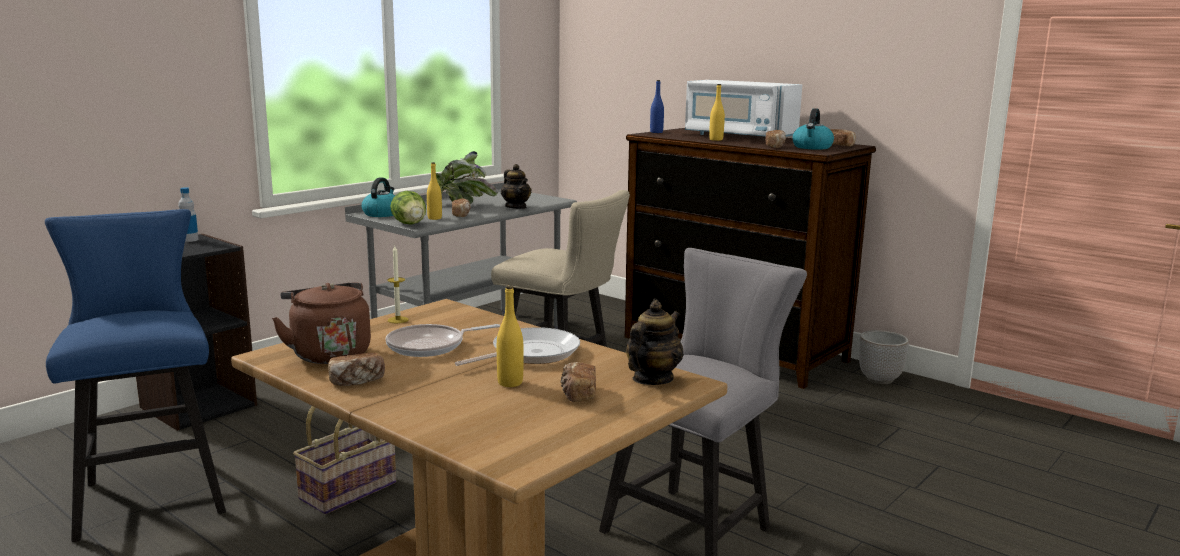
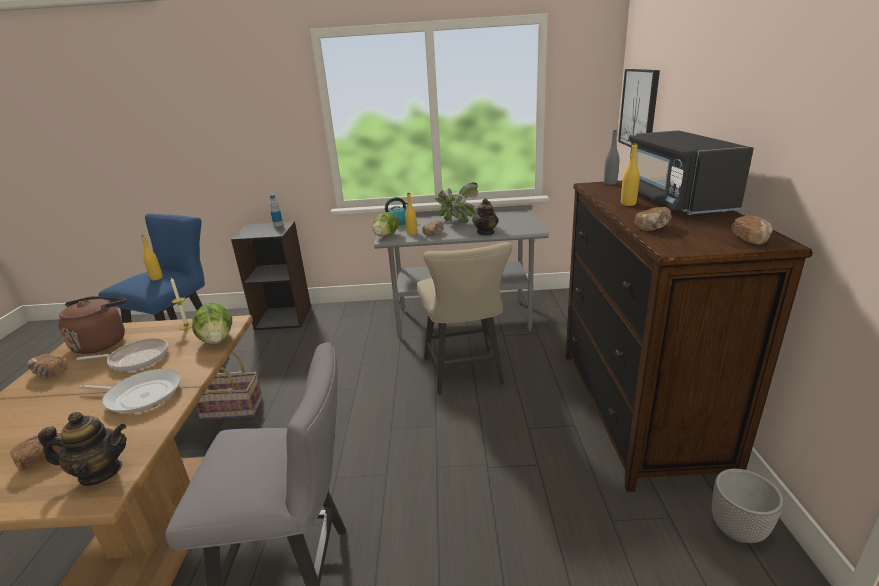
camera: 50 degrees right, 10 degrees up
frying pan [386,324,500,357] -> frying pan turned 150 degrees clockwise [77,338,168,371]
yellow bottle [497,286,524,387] -> yellow bottle moved to [141,235,163,281]
blue bottle [650,80,664,133] -> grey bottle [604,130,619,185]
white microwave [685,80,802,137] -> black microwave [629,130,754,215]
kettle [792,108,834,150] -> none
none -> lettuce [192,303,232,344]
none -> picture [618,69,660,147]

